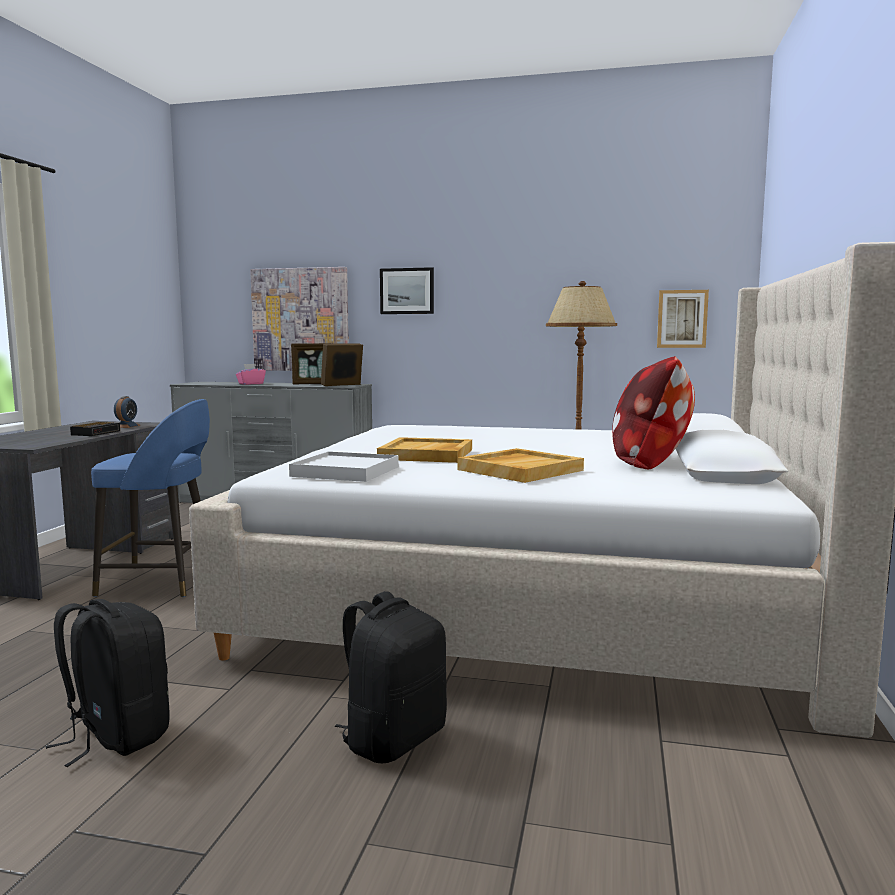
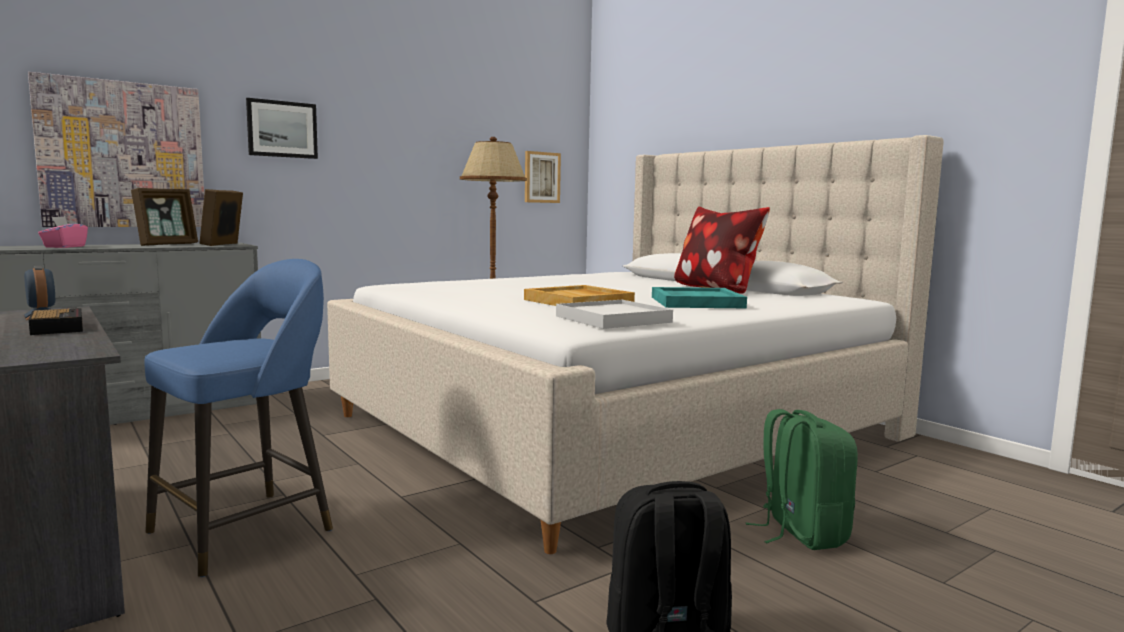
camera: 50 degrees left, 0 degrees up
black backpack [335,591,447,763] -> green backpack [746,409,858,550]
beige tray [457,448,584,483] -> turquoise tray [652,287,747,308]

